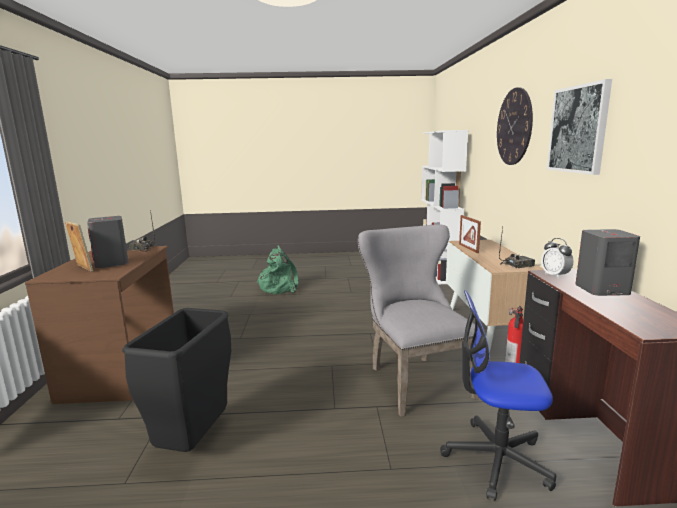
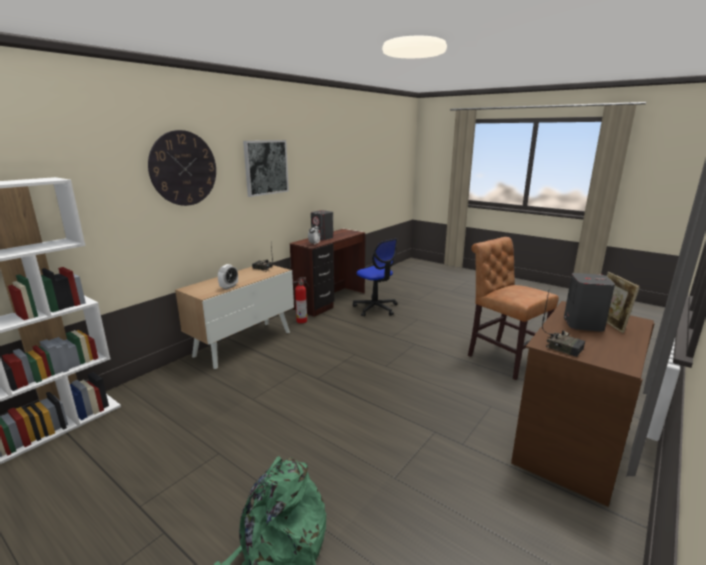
camera: 140 degrees left, 5 degrees up
black trash can [122,308,231,452] -> brown chair [468,237,559,380]
grey chair [358,224,479,417] -> none
picture frame [459,215,481,253] -> alarm clock [218,264,238,289]

